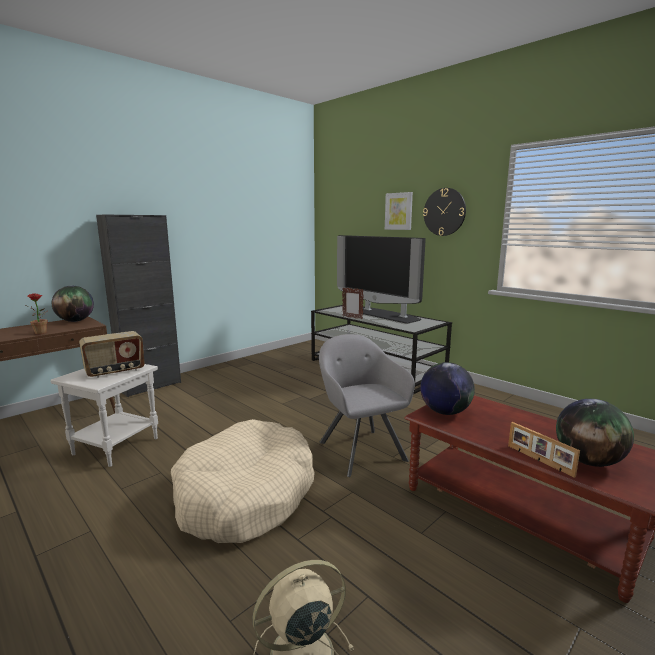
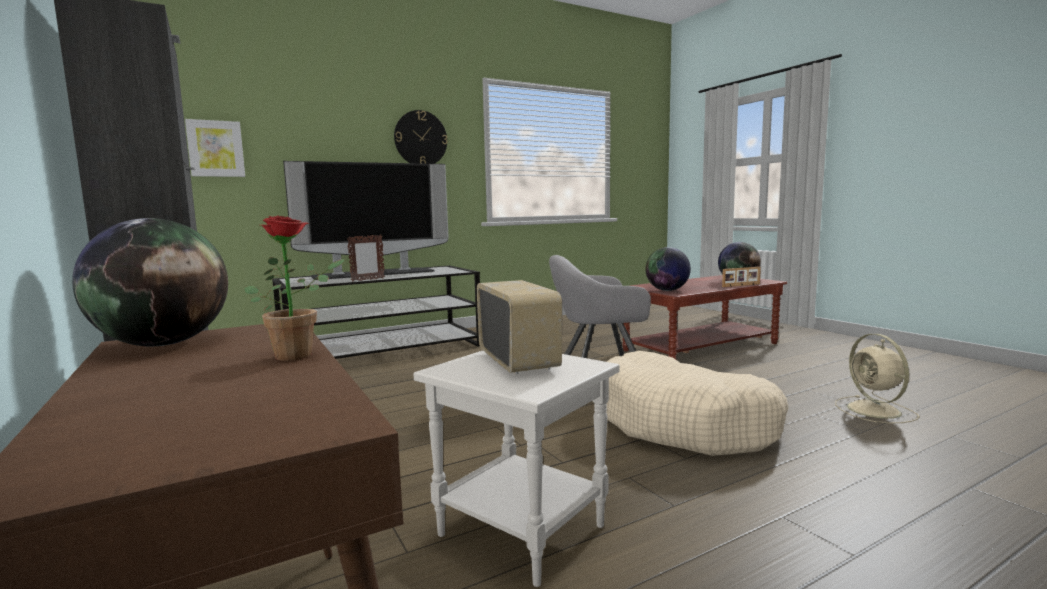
camera: 75 degrees left, 5 degrees down
picture [385,192,413,230] -> picture moved to [185,119,245,177]

